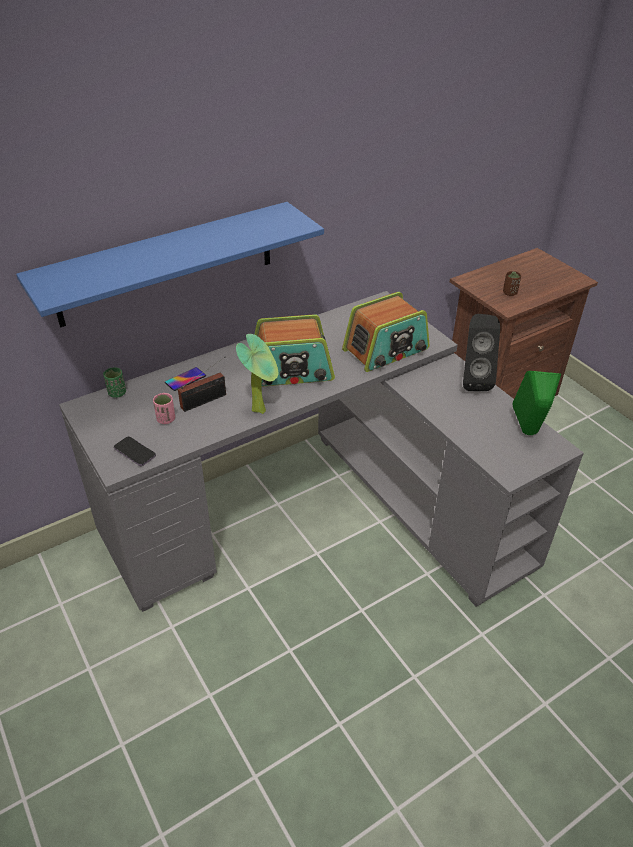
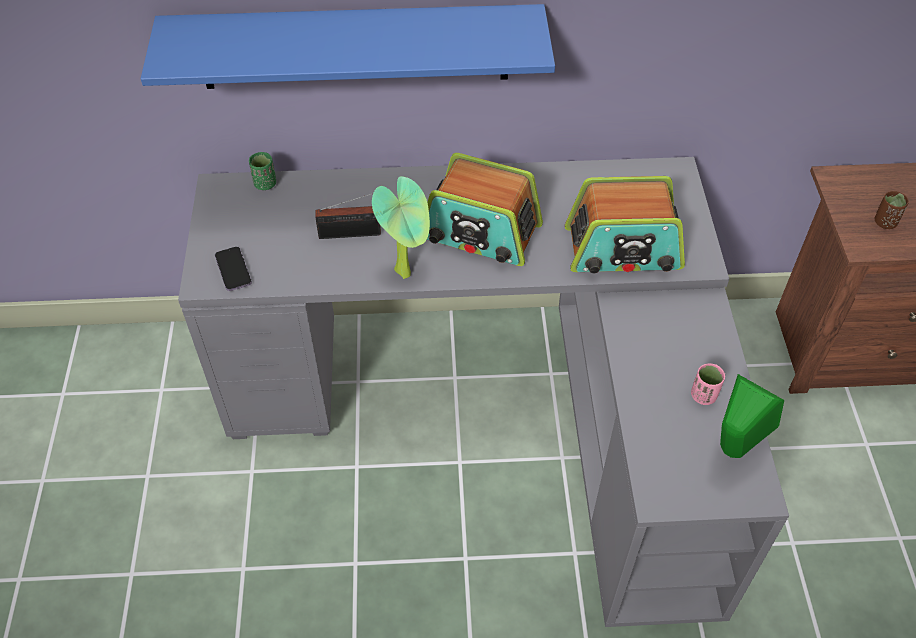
camera: 30 degrees right, 10 degrees up
pink cup [153,393,175,424] -> pink cup moved to [691,363,725,405]
phone [165,367,206,391] -> none
black speaker [463,314,500,391] -> none

